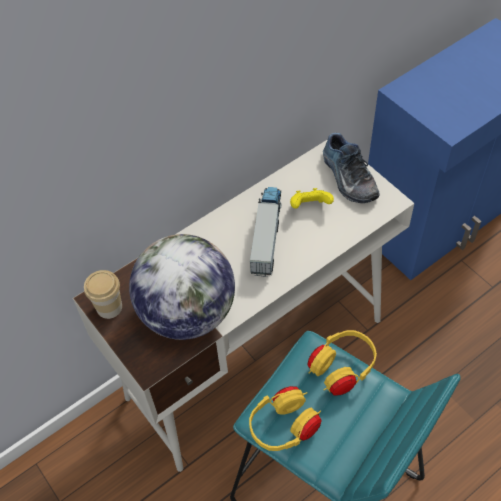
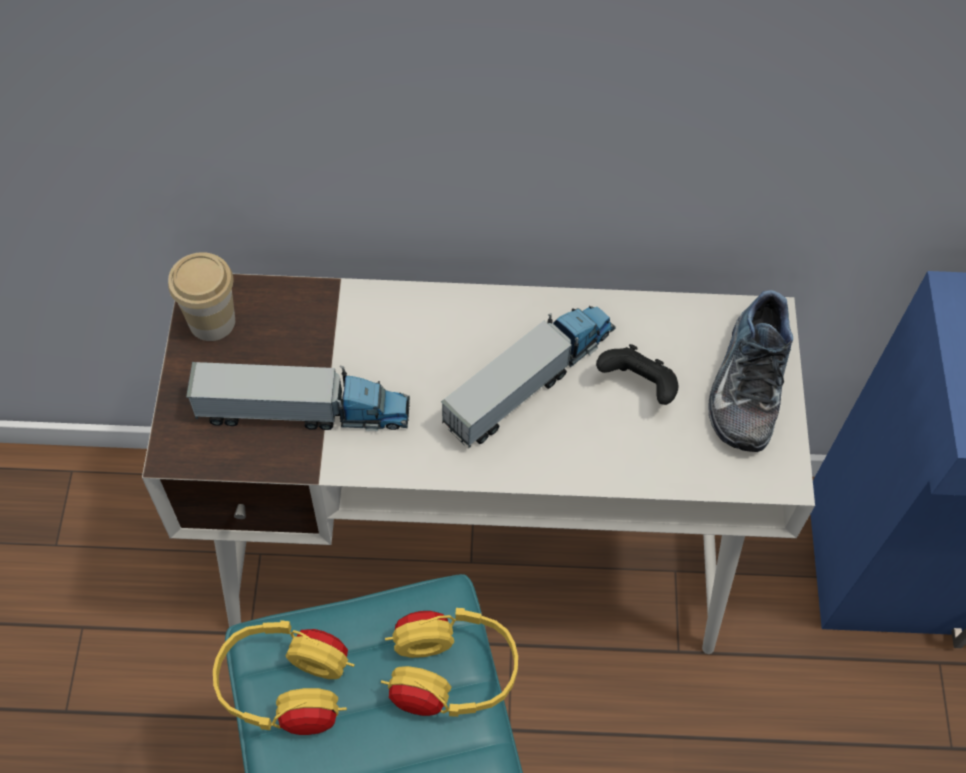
camera: 35 degrees right, 5 degrees up
globe [129,234,235,340] -> toy truck [186,362,410,431]
yellow game controller [290,188,334,209] -> black game controller [596,344,678,405]

